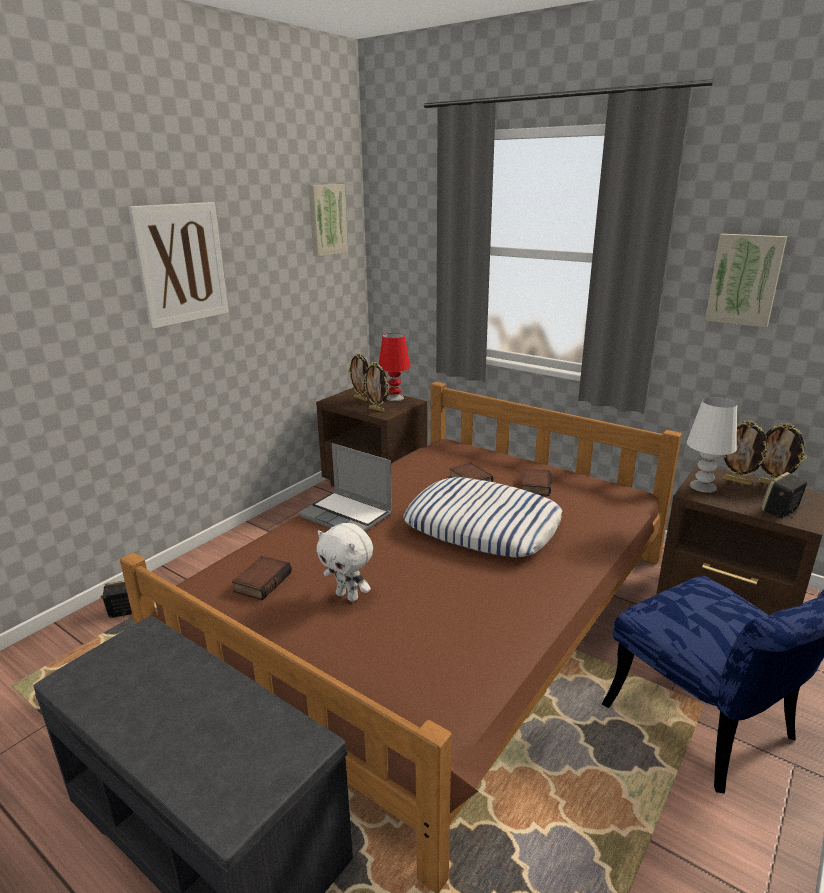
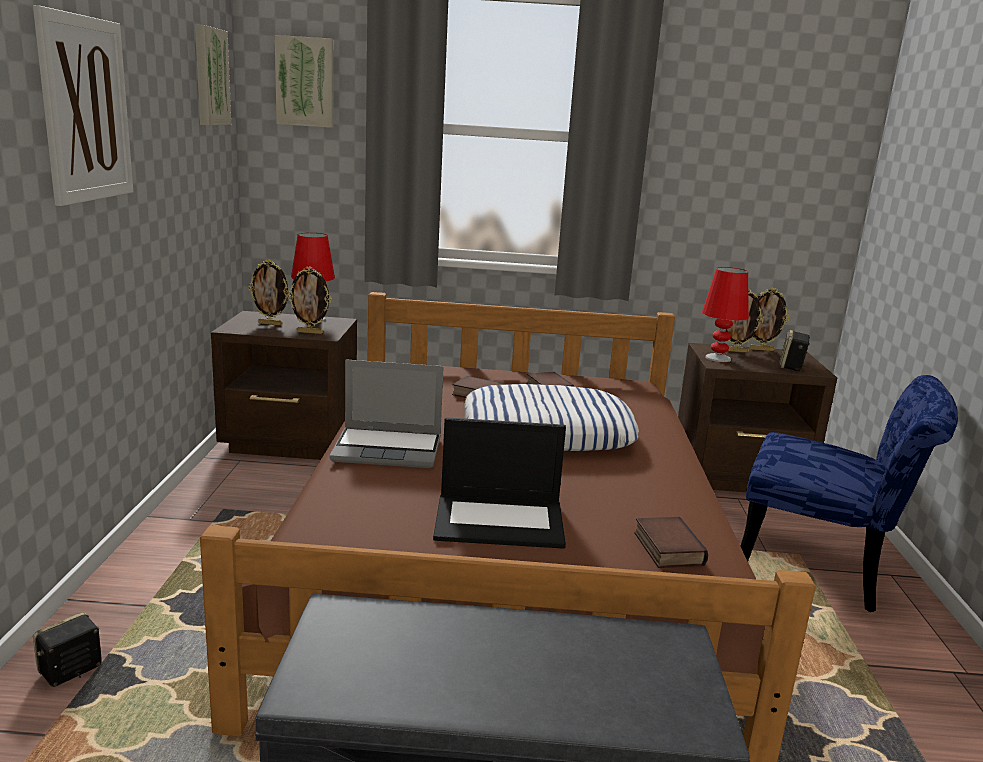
camera: 35 degrees left, 5 degrees down
book [232,556,292,600] -> book moved to [634,517,708,568]
white plush toy [316,523,373,602] -> laptop [433,417,566,549]
white table lamp [687,397,737,493] -> red table lamp [702,267,749,362]
picture [705,234,787,327] -> picture moved to [275,35,334,128]

